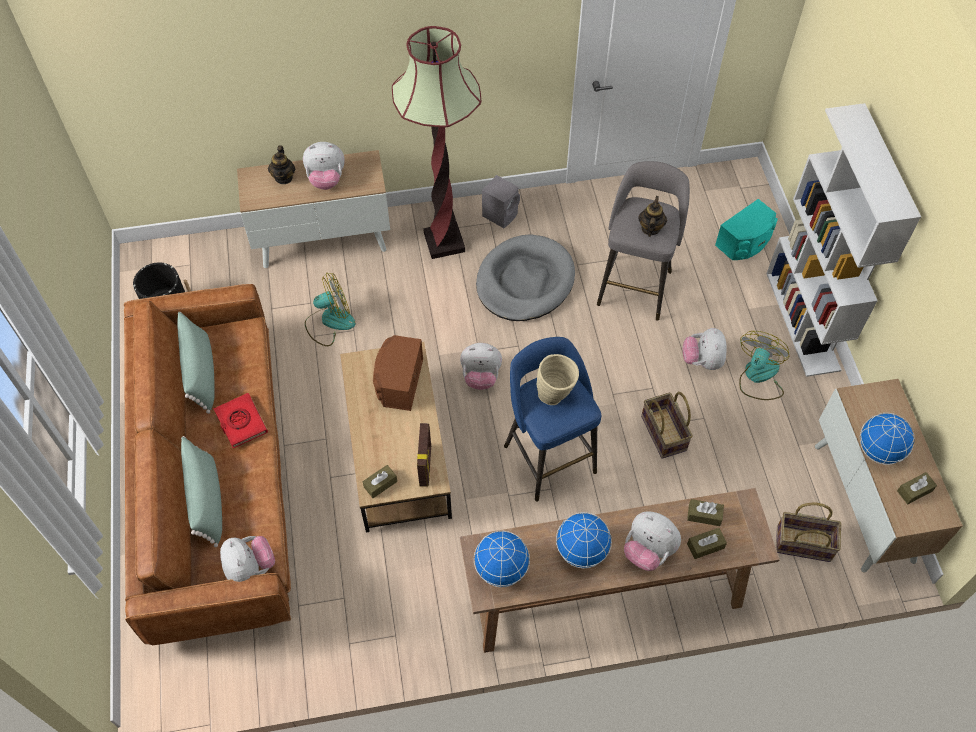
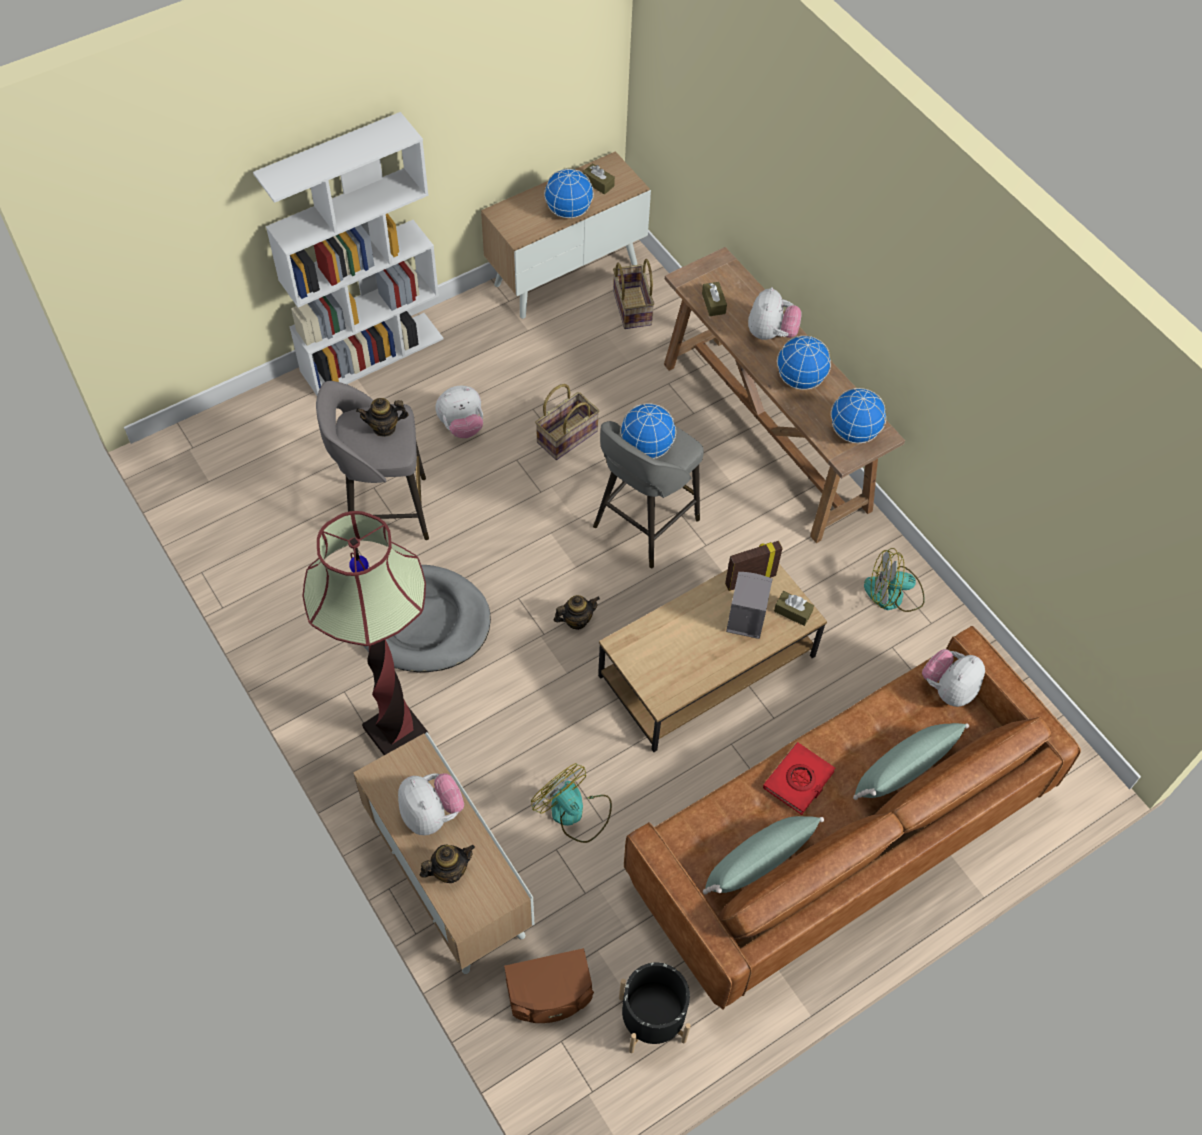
camera: 115 degrees left, 0 degrees up
brown speaker [373,335,423,411] -> brown speaker moved to [504,948,594,1023]
plush toy [460,343,502,390] -> teapot [554,595,600,630]
grey speaker [482,175,520,228] -> grey speaker moved to [726,572,773,639]
blue stool [504,337,601,502] -> grey stool [593,421,704,568]
beige vase [537,354,579,405] -> globe [620,403,676,459]
brown tissue box [687,528,727,559] -> none
turquoise speaker [715,199,778,260] -> none
fan [739,331,789,400] -> fan moved to [864,548,925,612]

